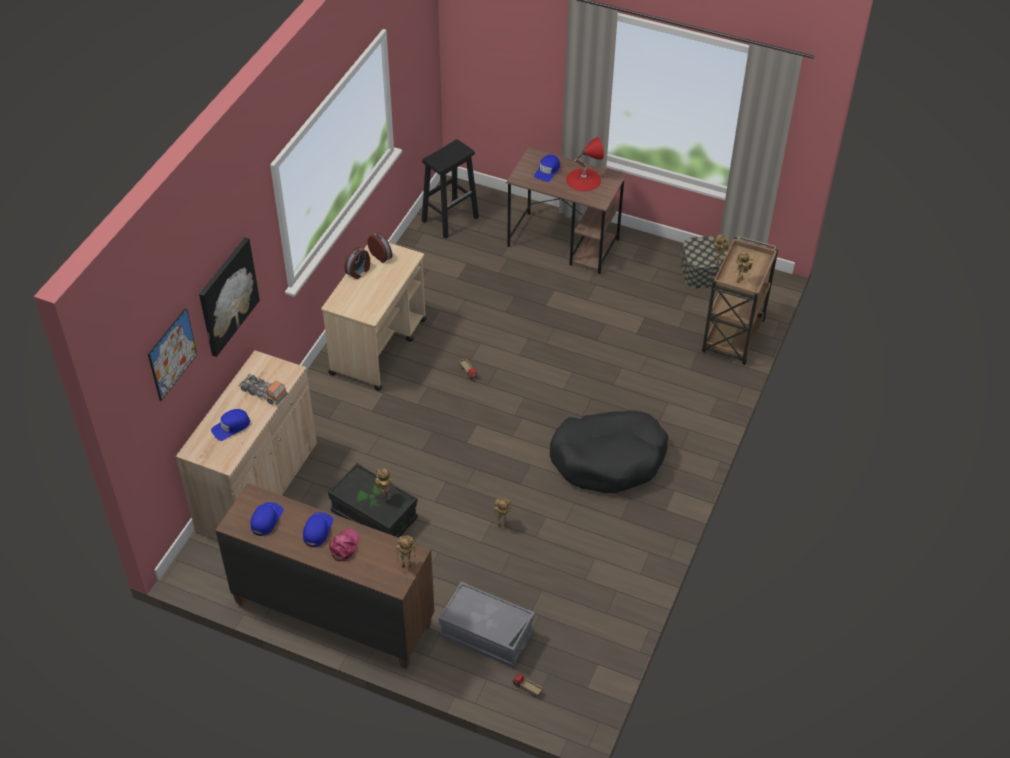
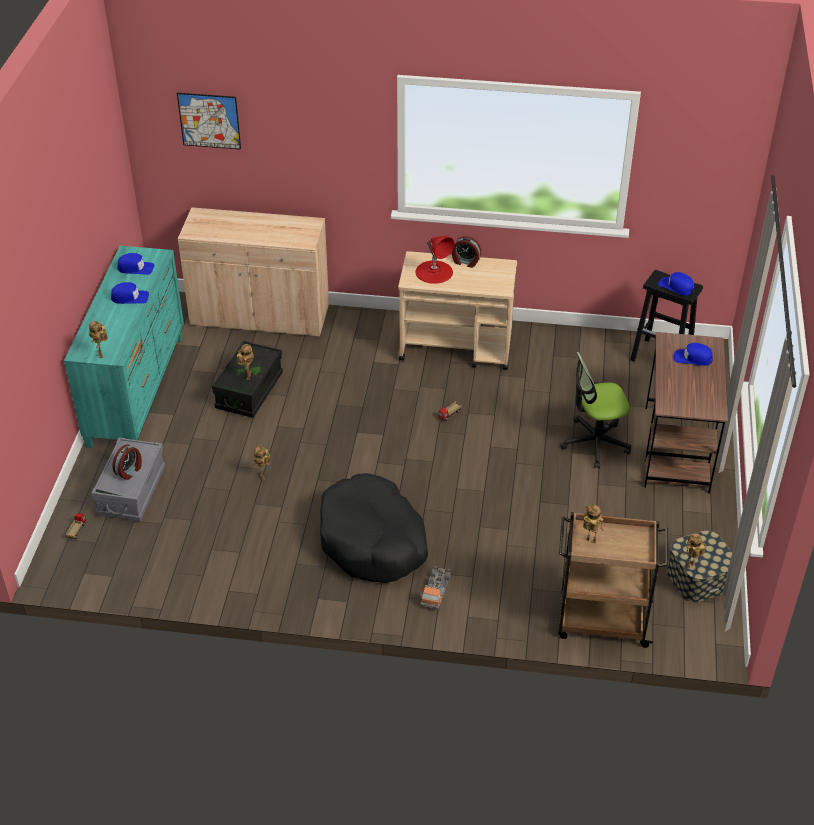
camera: 75 degrees right, 5 degrees down
picture [199,237,260,357] -> none
blue cap [211,409,250,441] -> blue cap moved to [658,272,695,296]
brown dresser [215,483,435,669] -> turquoise dresser [64,246,184,448]
toy truck [239,374,288,405] -> toy truck moved to [420,566,451,609]
pink cap [329,529,359,561] -> none
alarm clock [367,232,393,263] -> alarm clock moved to [113,445,142,480]
red table lamp [566,137,604,191] -> red table lamp moved to [415,236,454,284]
none -> office chair [560,352,631,469]

